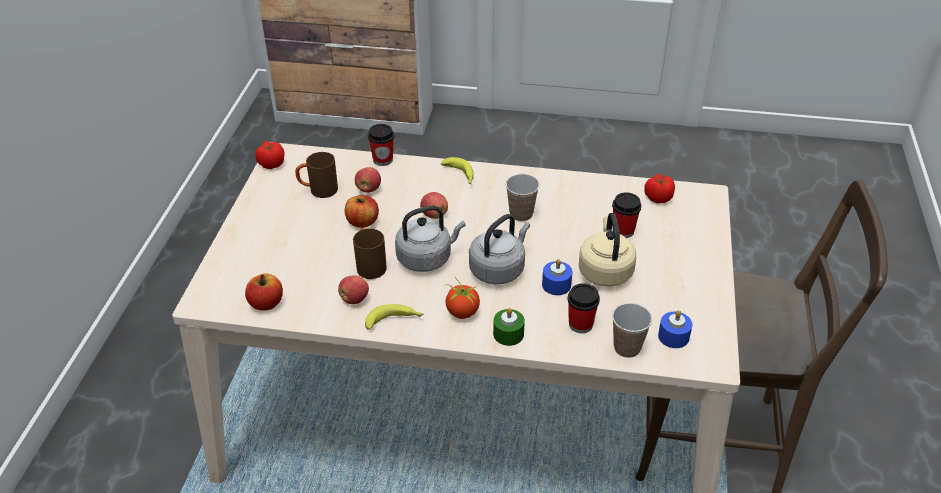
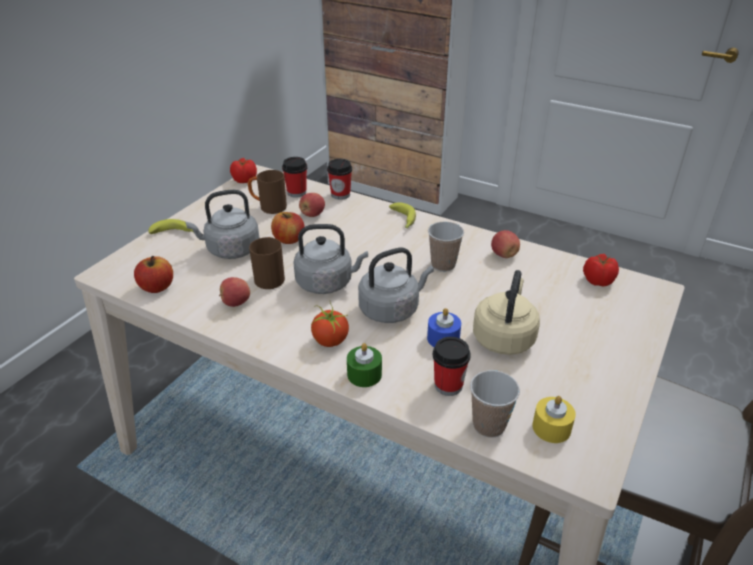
camera: 20 degrees right, 5 degrees down
banana [365,304,423,330] -> banana moved to [148,219,195,234]
apple [420,192,448,219] -> apple moved to [491,230,520,258]
cup [612,192,641,238] -> cup moved to [282,157,307,198]
blue candle [658,310,692,348] -> yellow candle [532,396,576,443]
none -> grey kettle [186,190,259,259]

